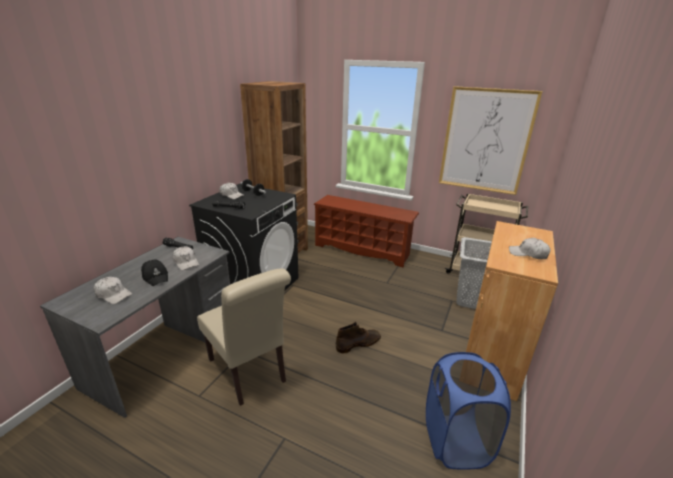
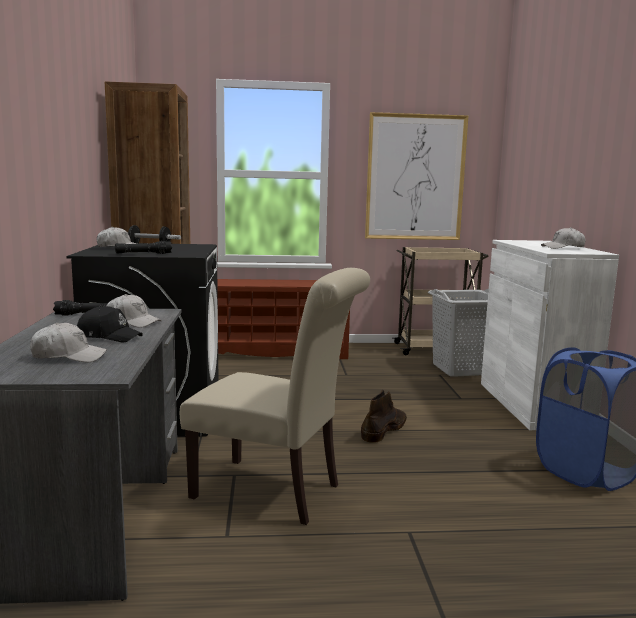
camera: 30 degrees left, 15 degrees down
brown cabinet [466,221,558,401] -> white cabinet [481,240,619,430]

